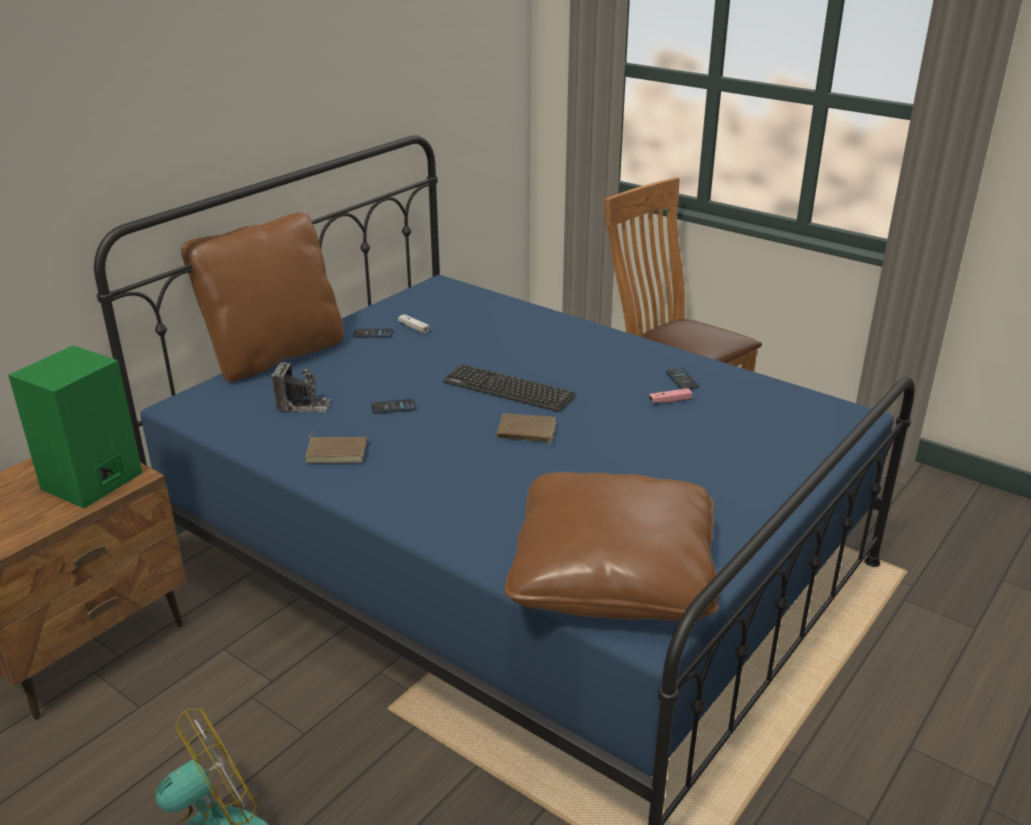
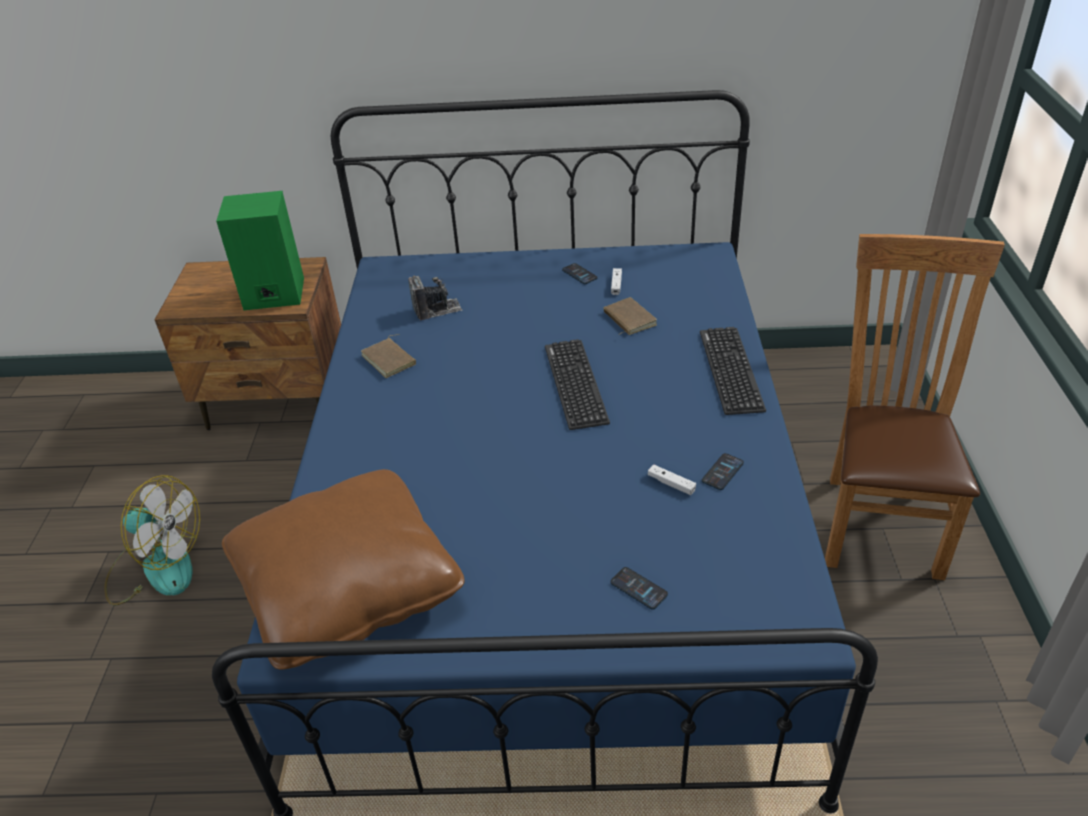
camera: 55 degrees right, 10 degrees up
brown pillow [181,212,344,382] -> none
camera [272,362,332,412] -> camera turned 75 degrees counterclockwise [408,275,462,321]
phone [371,399,416,414] -> phone moved to [610,567,668,610]
brown book [497,413,557,445] -> brown book moved to [603,297,657,335]
pink game controller [649,388,692,403] -> white game controller [648,464,696,495]
none -> keyboard [700,327,766,415]

